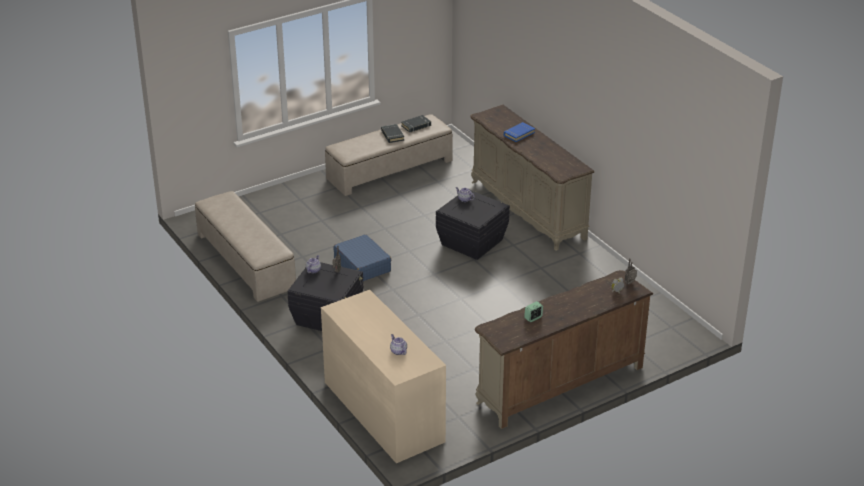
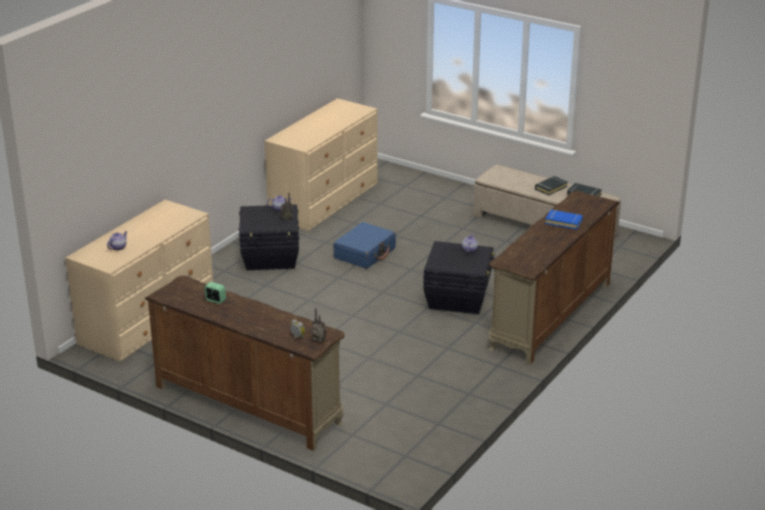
camera: 65 degrees right, 5 degrees down
beige bench [195,191,296,302] -> beige dresser [264,98,378,231]

